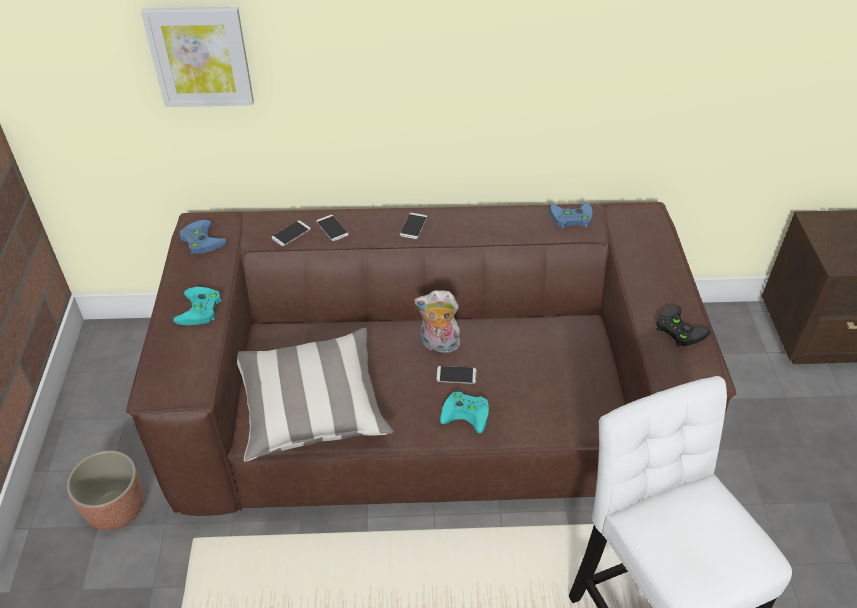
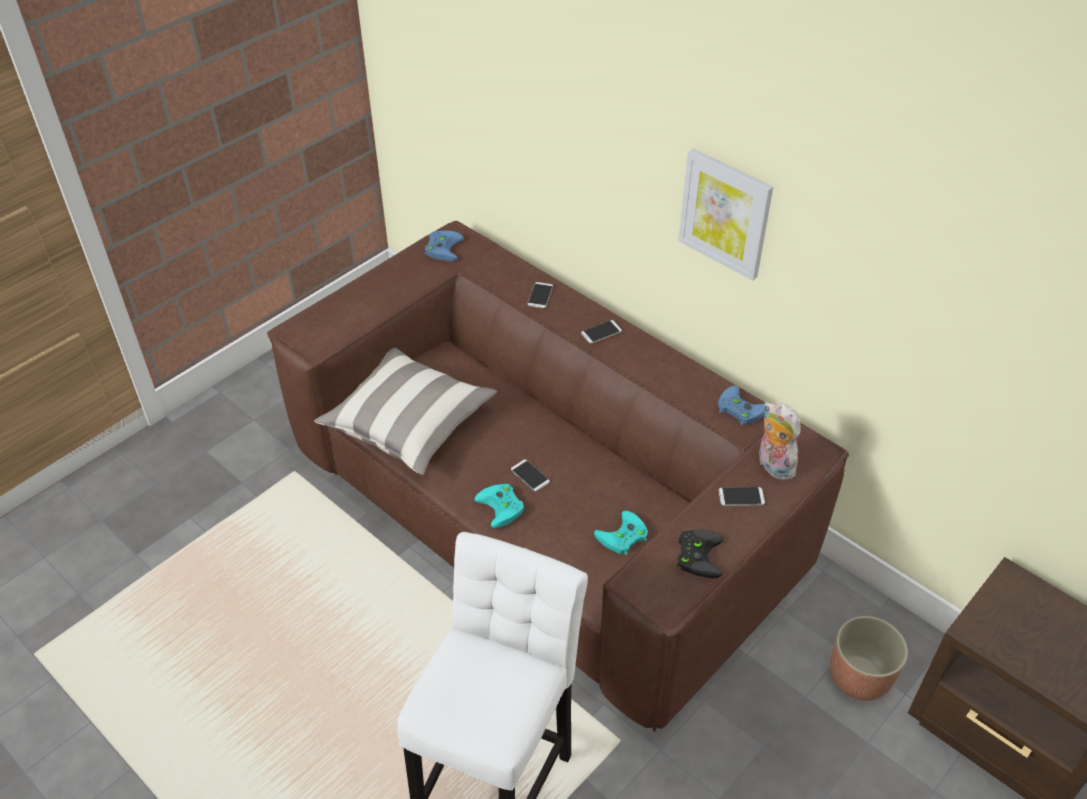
camera: 45 degrees right, 0 degrees up
planter [67,450,144,531] -> planter moved to [830,616,908,701]
picture [141,7,254,107] -> picture moved to [678,149,773,281]
turquoise game controller [173,287,222,325] -> turquoise game controller moved to [594,511,648,555]
phone [271,221,310,246] -> phone moved to [719,487,765,506]
plush toy [414,290,462,353] -> plush toy moved to [759,402,801,480]

